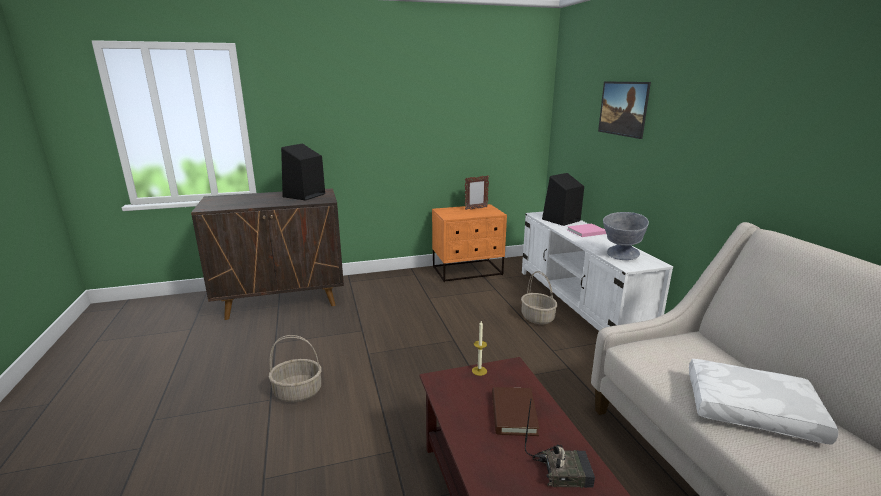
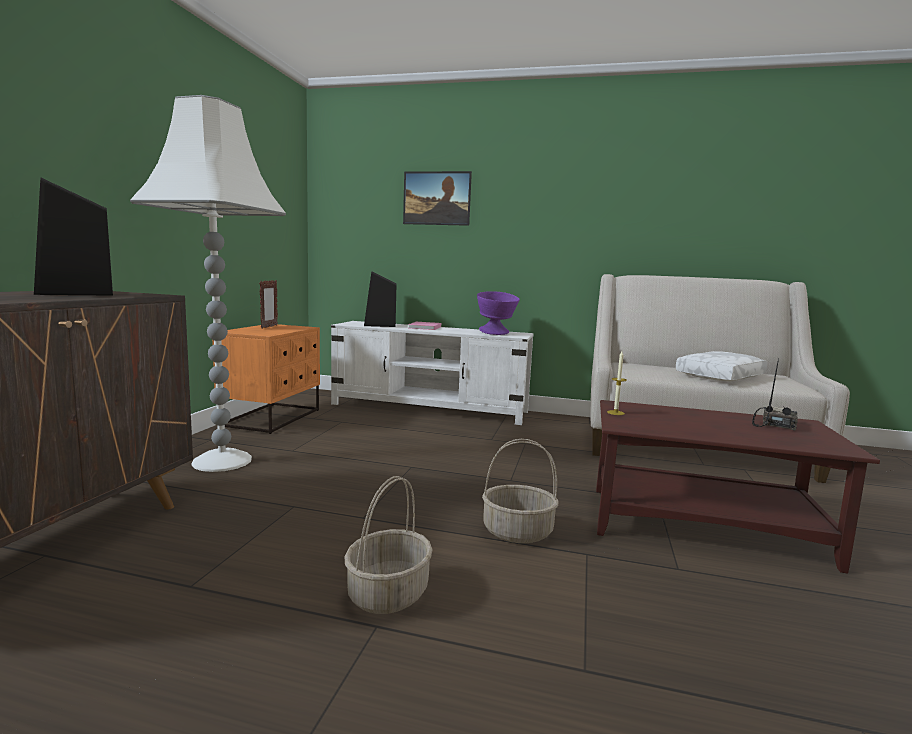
camera: 60 degrees left, 10 degrees down
brown book [492,387,540,436] -> none
basket [521,271,558,325] -> basket moved to [482,439,559,543]
grey bowl [603,212,649,260] -> purple bowl [477,291,519,335]
none -> white floor lamp [130,95,286,472]

